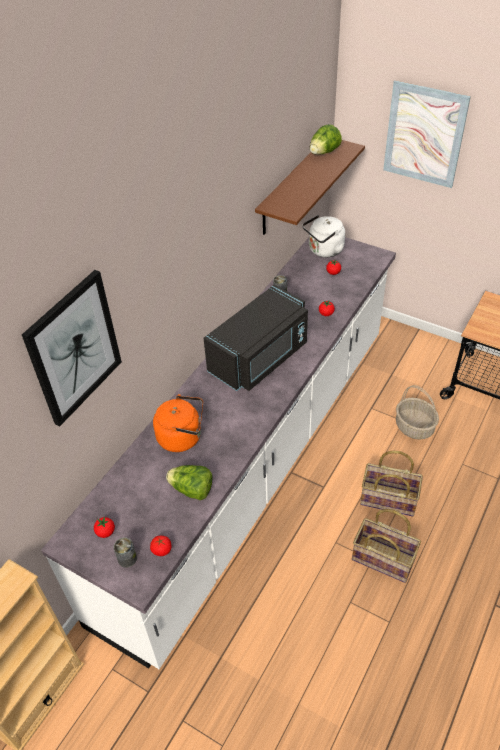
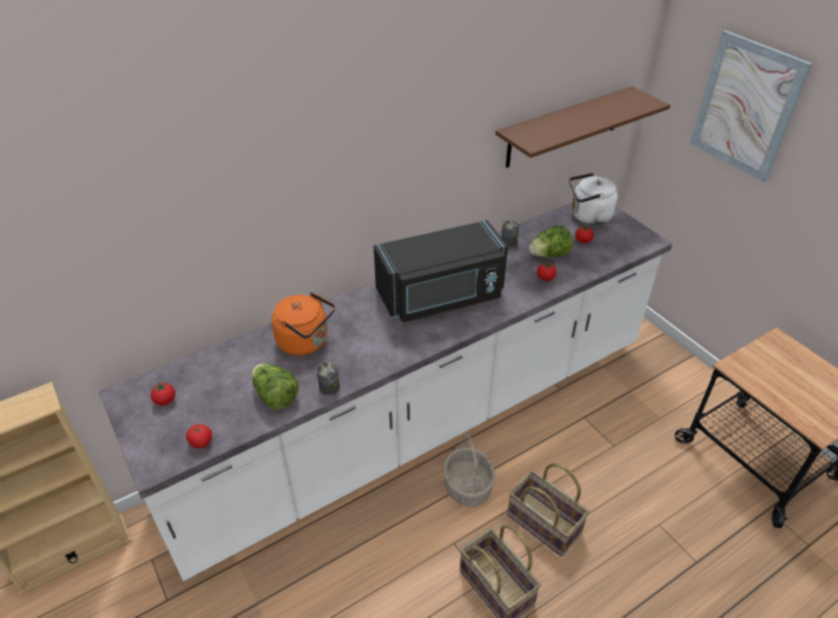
camera: 25 degrees right, 5 degrees down
picture [22,270,122,427] -> none
can [114,537,137,568] -> can moved to [317,361,340,395]
lettuce [310,124,342,155] -> lettuce moved to [529,225,573,257]
basket [396,385,439,440] -> basket moved to [443,432,495,507]

